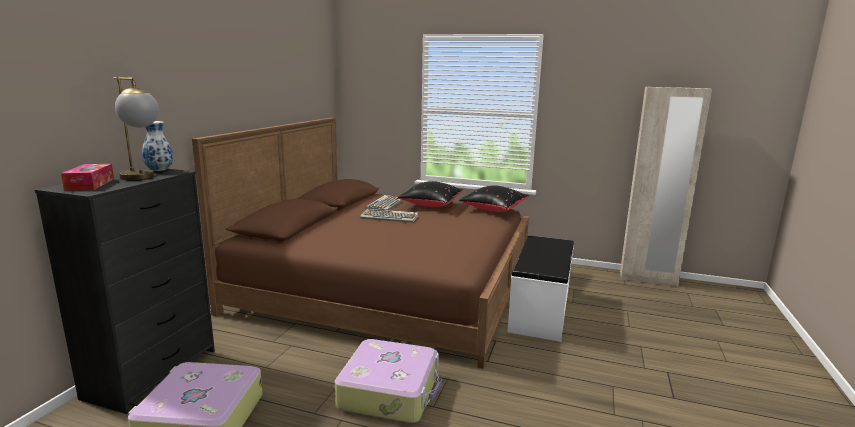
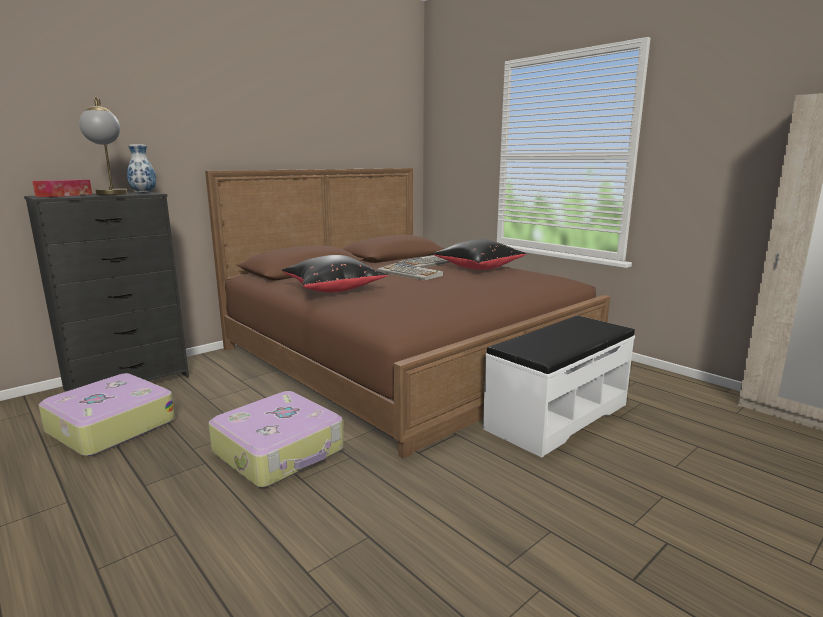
camera: 30 degrees right, 0 degrees up
black pillow [459,185,529,212] -> black pillow moved to [282,255,387,292]

